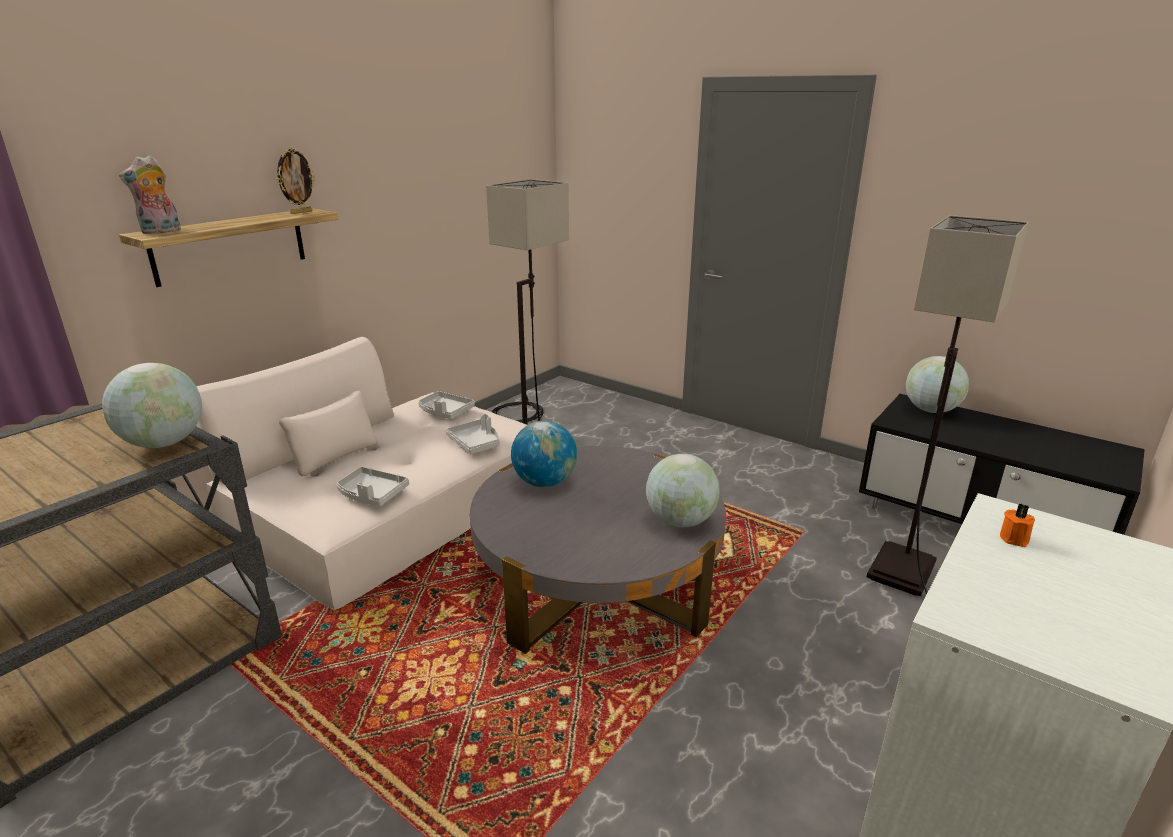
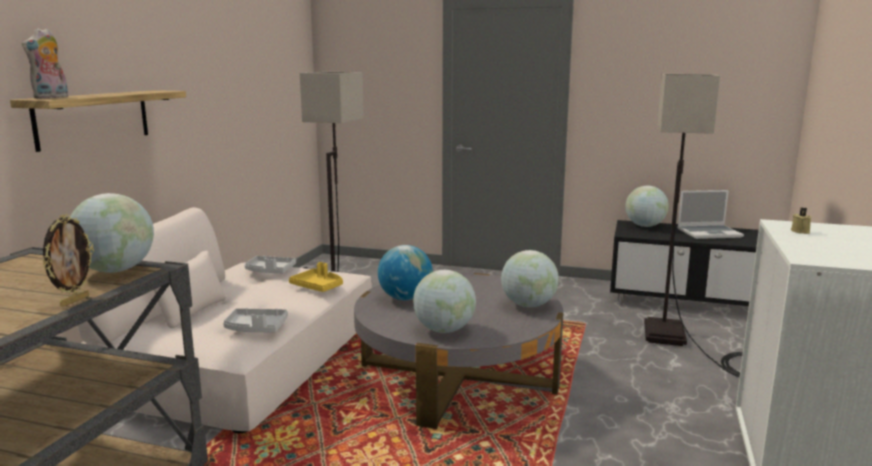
camera: 20 degrees left, 10 degrees down
picture frame [277,147,315,214] -> picture frame moved to [42,214,94,307]
grey tray [446,414,500,454] -> yellow tray [289,262,343,292]
orange candle [1000,504,1035,547] -> beige candle [791,207,811,234]
none -> globe [413,270,476,333]
none -> laptop [677,190,744,239]

